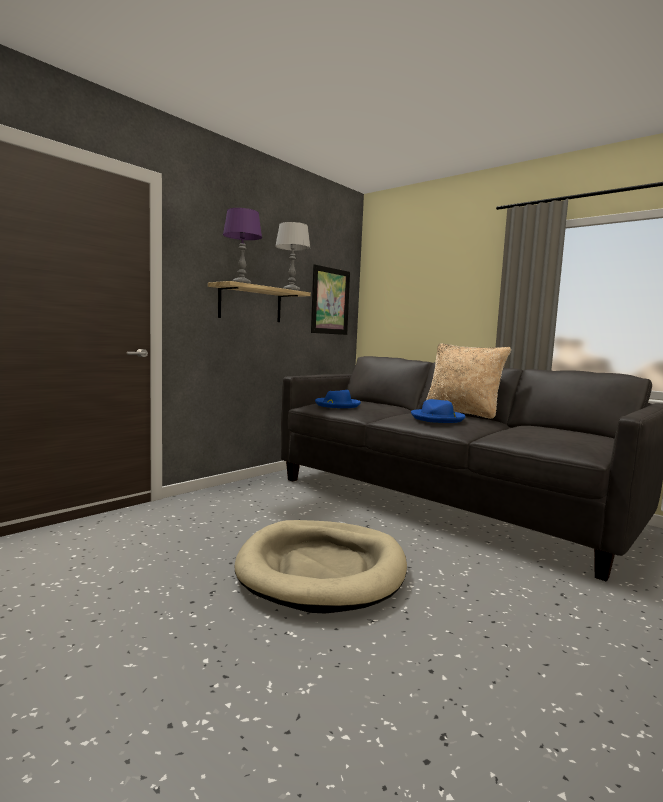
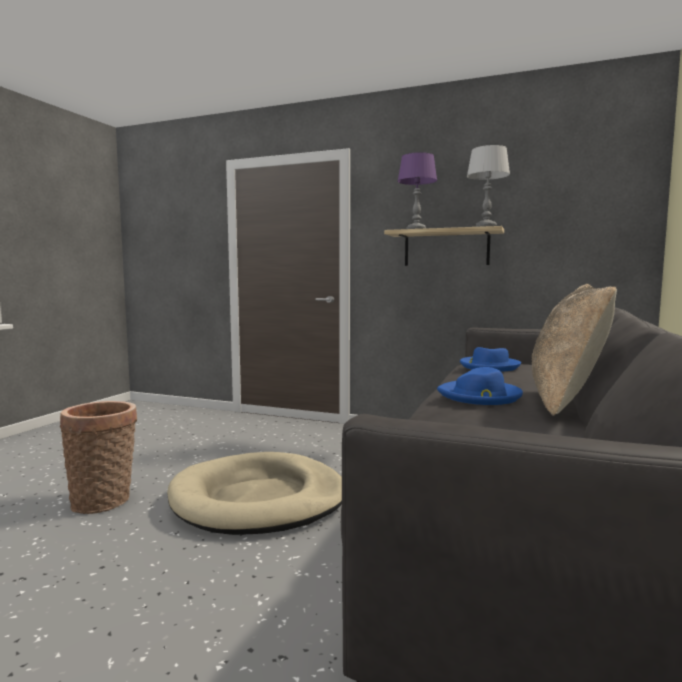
camera: 70 degrees right, 0 degrees up
picture [311,264,350,335] -> none
none -> basket [60,401,137,514]

